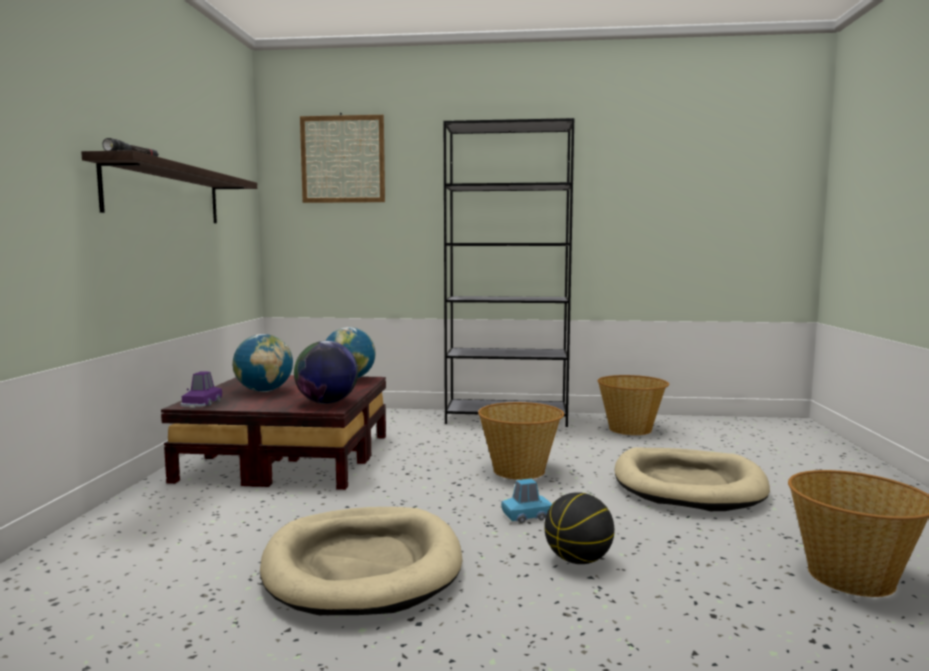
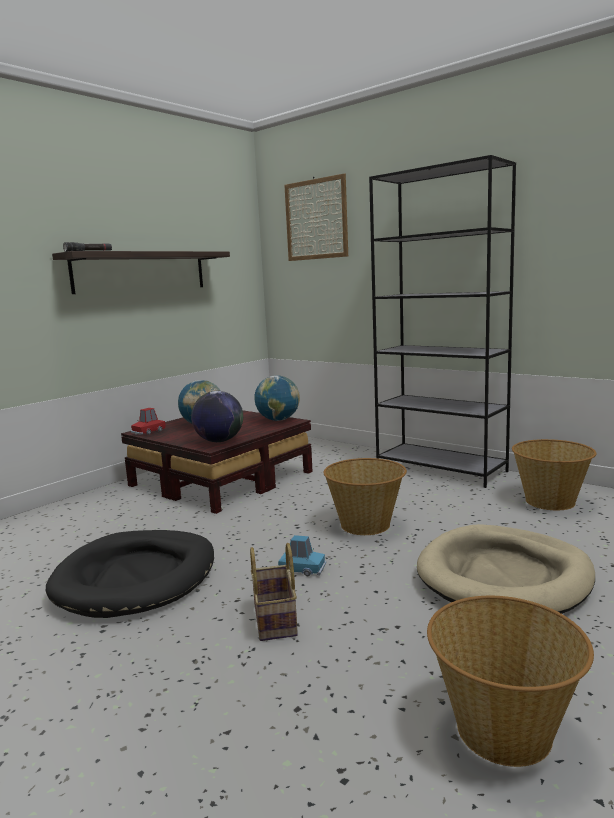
camera: 35 degrees right, 5 degrees up
purple toy car [180,371,222,408] -> red toy car [131,408,166,435]
beige dog bed [260,507,463,615] -> black dog bed [46,530,214,618]
basketball [544,492,614,564] -> basket [250,543,298,641]

